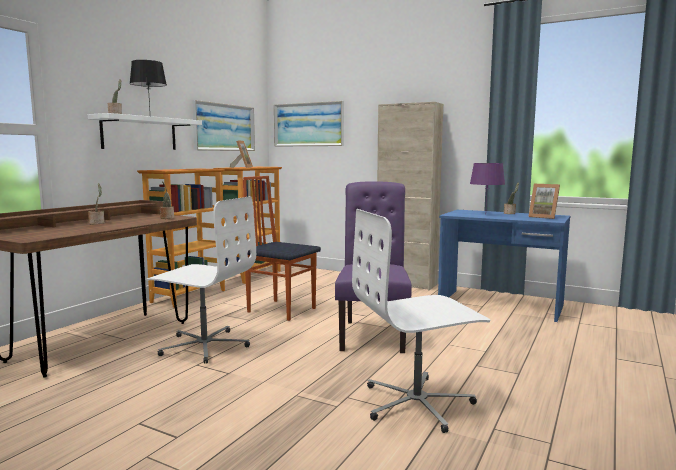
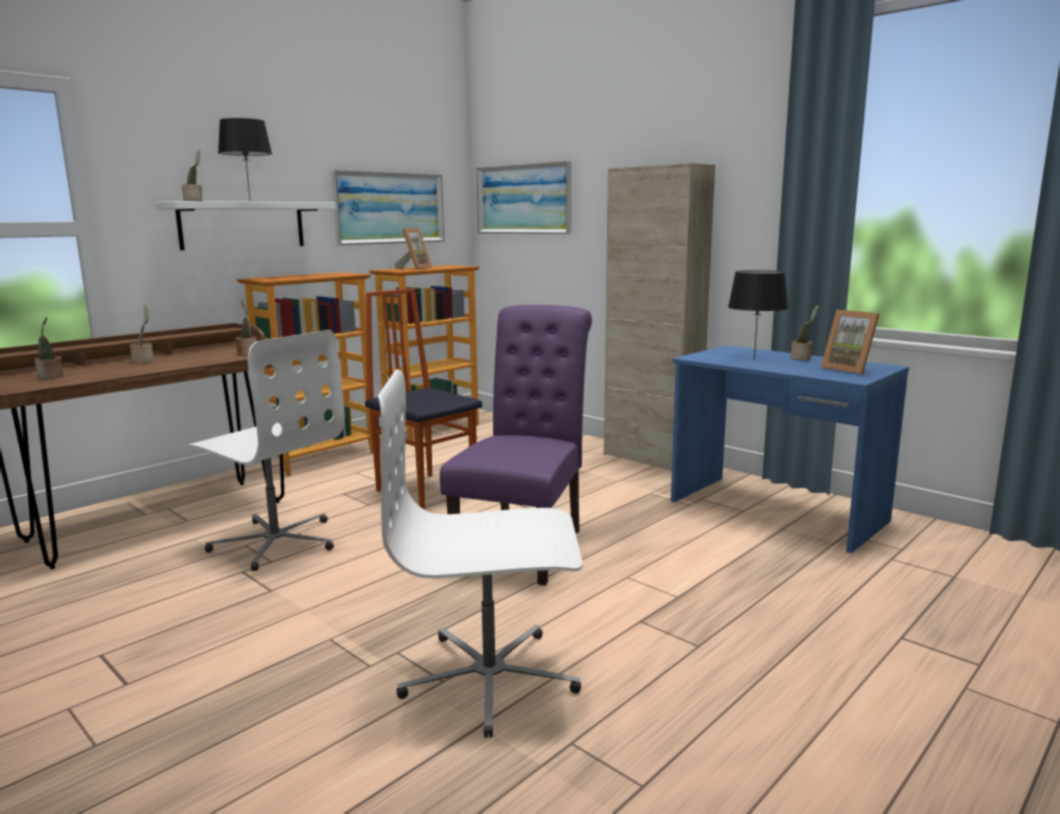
camera: 15 degrees right, 5 degrees up
purple table lamp [470,163,505,205] -> black table lamp [728,270,788,360]
none -> potted plant [35,317,63,379]

